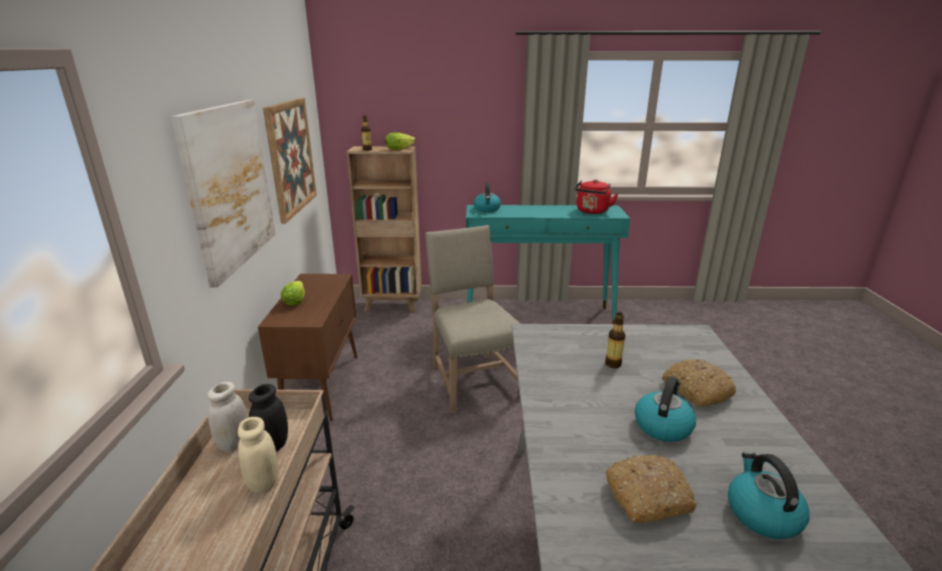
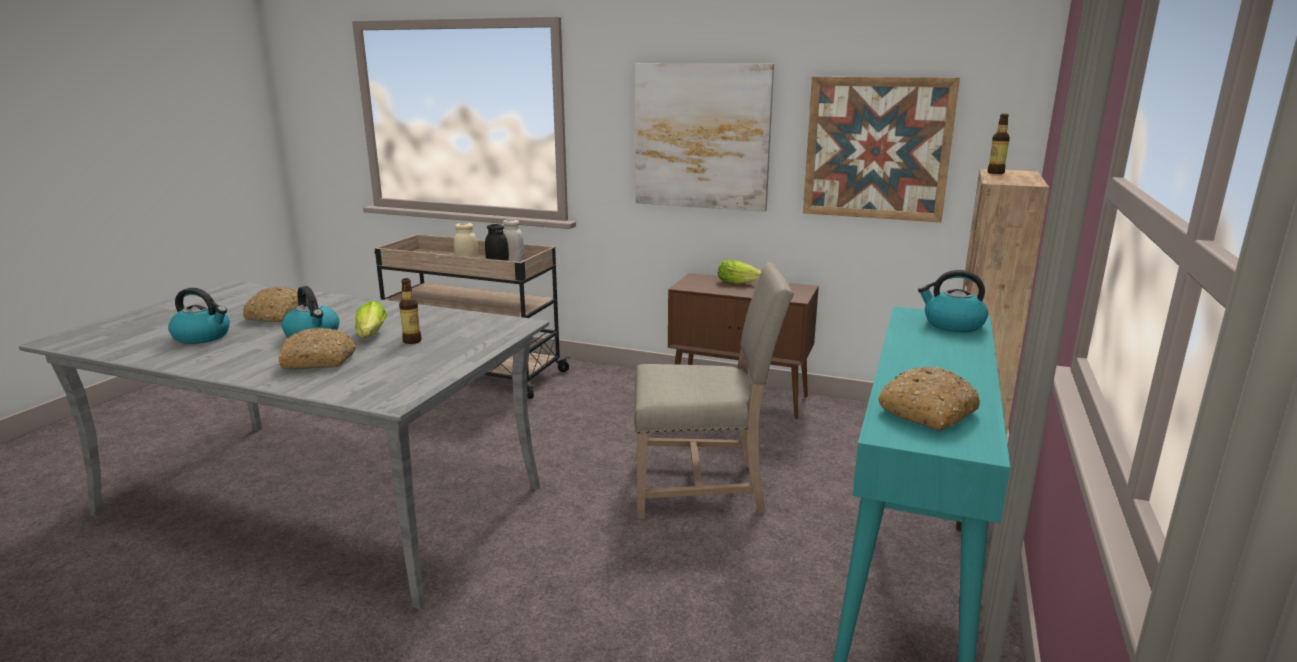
camera: 110 degrees right, 5 degrees down
lettuce [385,133,416,150] -> lettuce moved to [355,301,387,338]
red kettle [575,180,618,214] -> bread [878,367,980,431]

